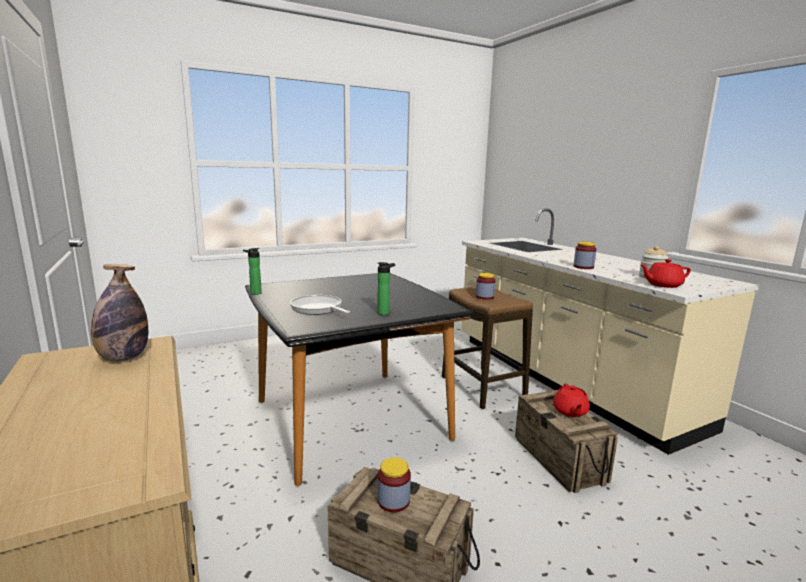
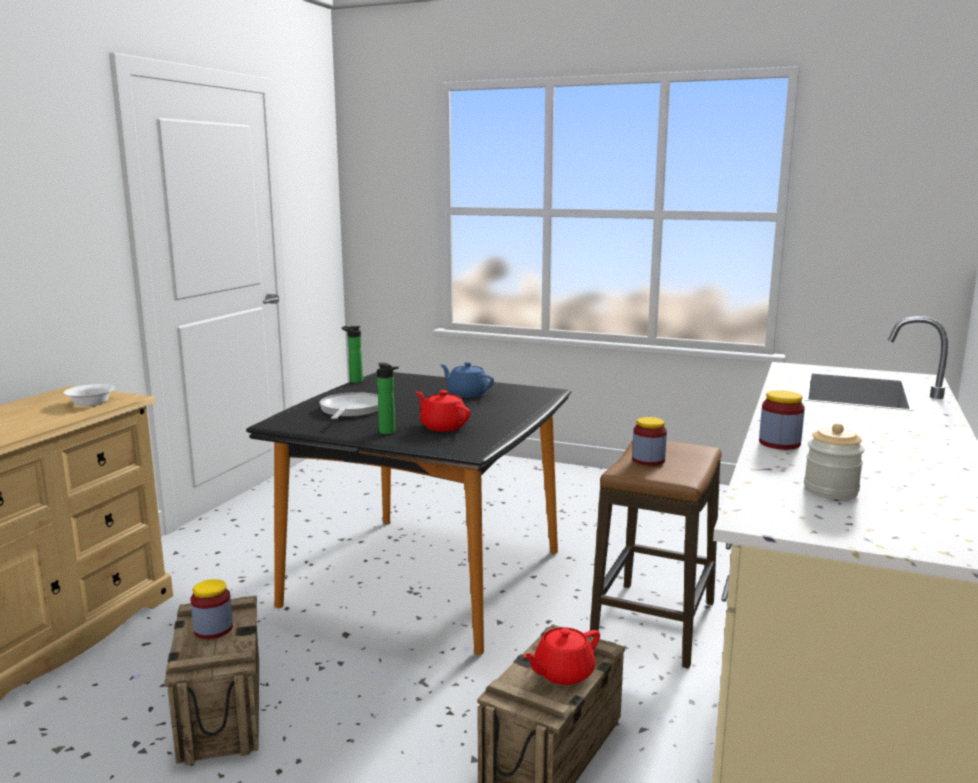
camera: 50 degrees right, 0 degrees up
bottle [91,264,148,361] -> white bowl [64,384,115,406]
red teapot [641,259,691,288] -> red teapot moved to [416,390,470,431]
none -> blue teapot [440,362,494,397]

